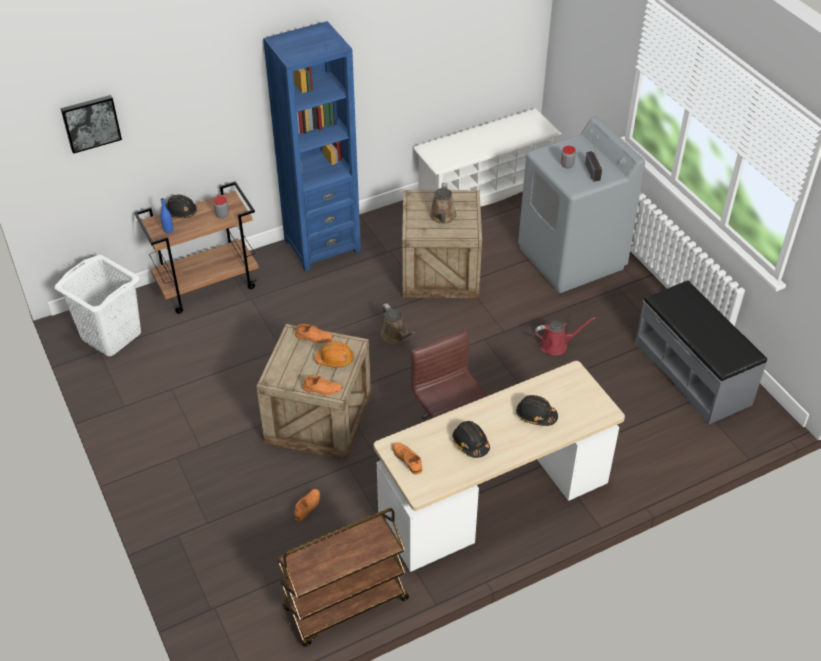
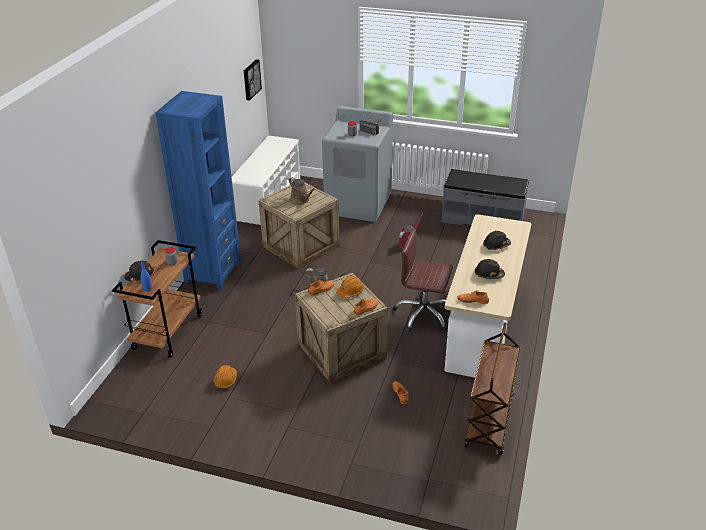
camera: 45 degrees left, 10 degrees down
white laundry basket [54,255,141,356] -> none
picture [60,95,122,154] -> picture moved to [244,59,262,101]
none -> orange hard hat [213,365,237,389]

